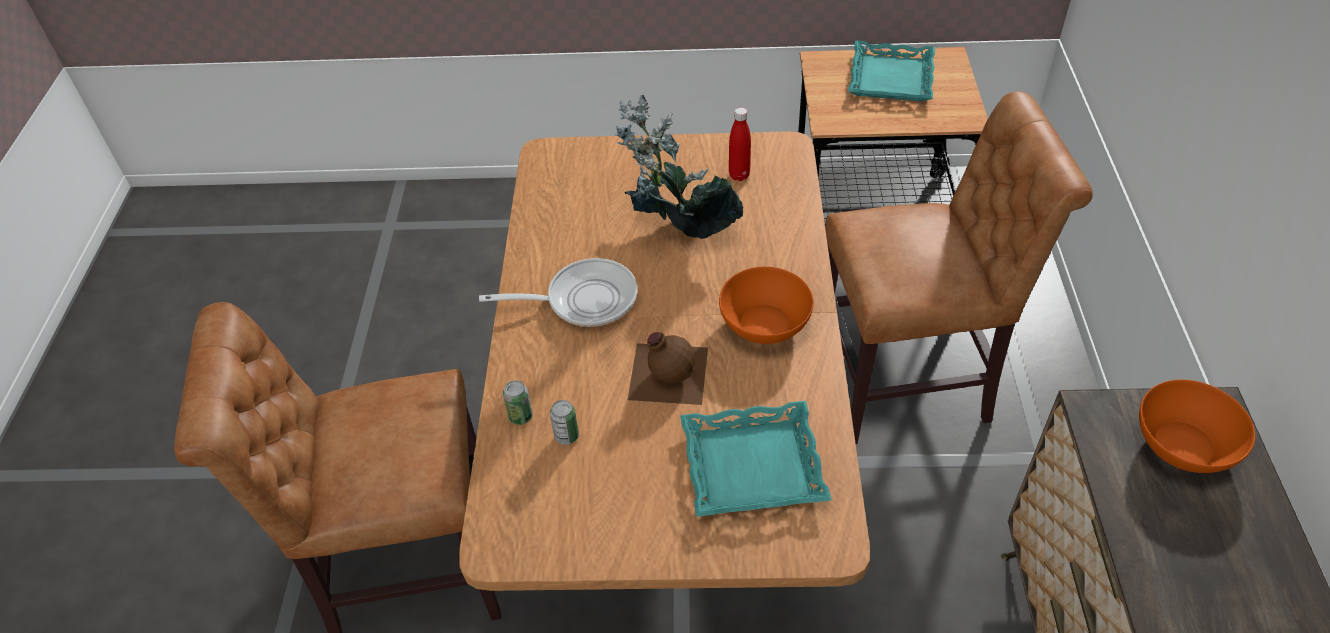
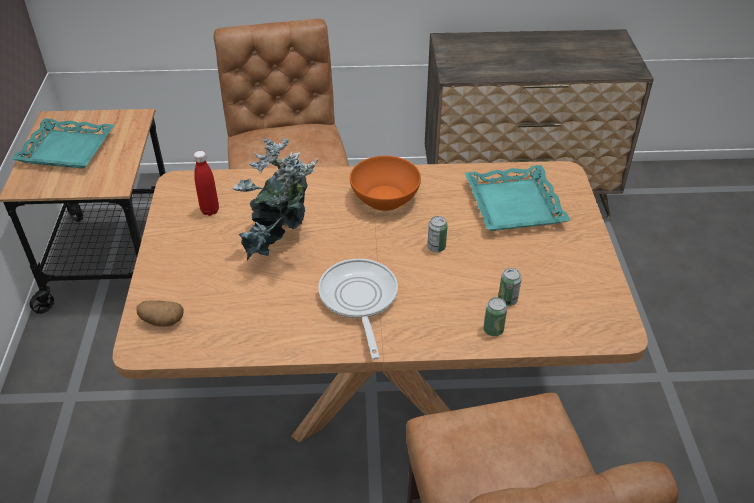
camera: 95 degrees left, 5 degrees down
brown bottle [628,332,708,405] -> can [427,216,448,252]
orange bowl [1139,379,1255,473] -> none
none -> potato [136,300,184,327]

